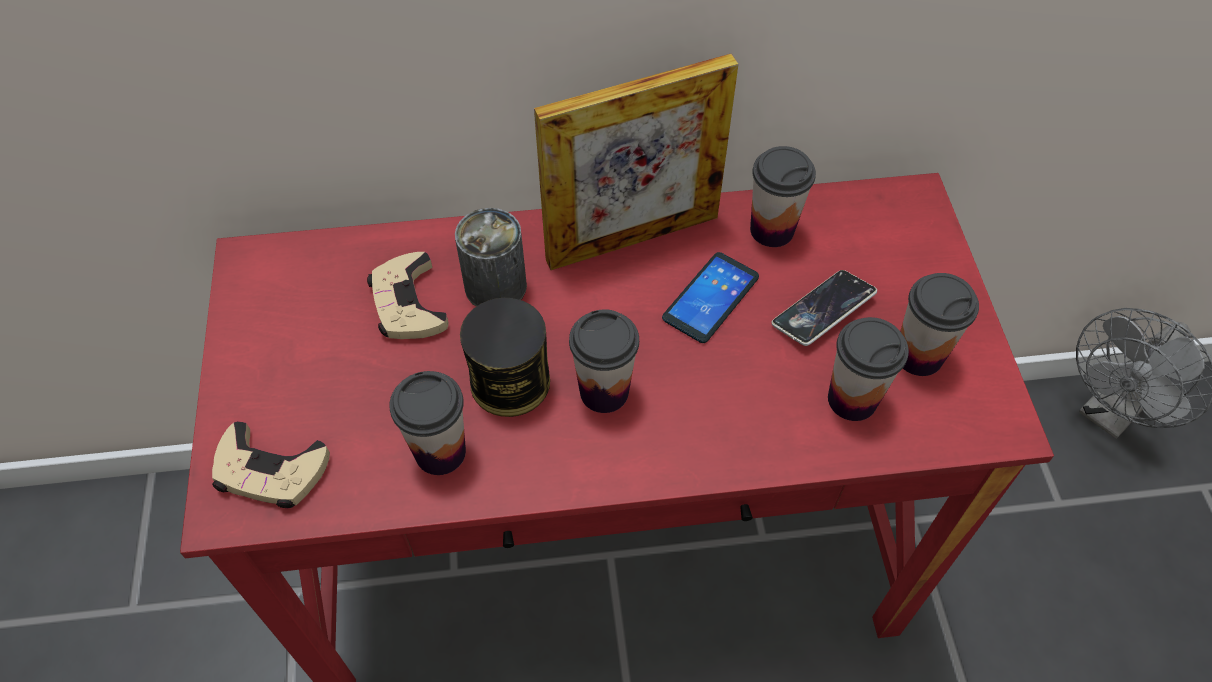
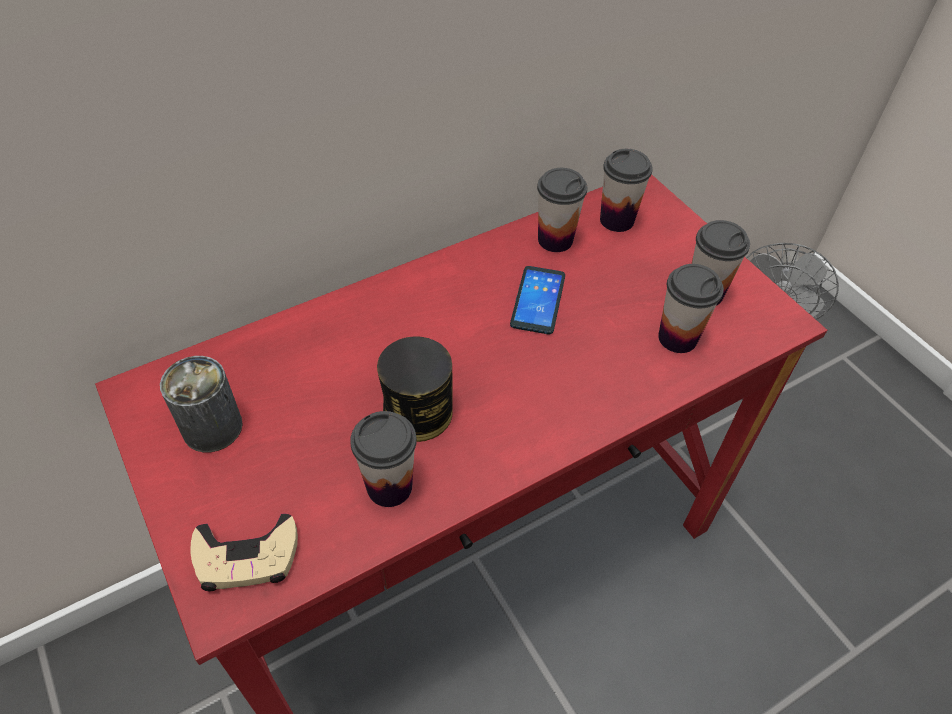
camera: 25 degrees left, 5 degrees down
beige game controller [367,252,449,339] -> none
can [455,208,527,306] -> can moved to [160,356,243,452]
picture frame [534,54,738,270] -> none
cup [569,309,639,413] -> cup moved to [600,149,653,232]
phone [772,270,877,346] -> none

